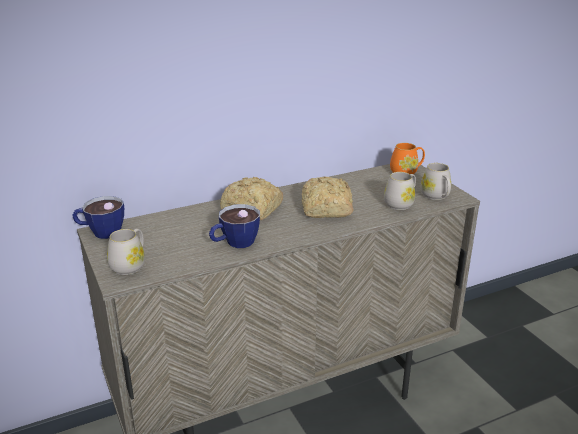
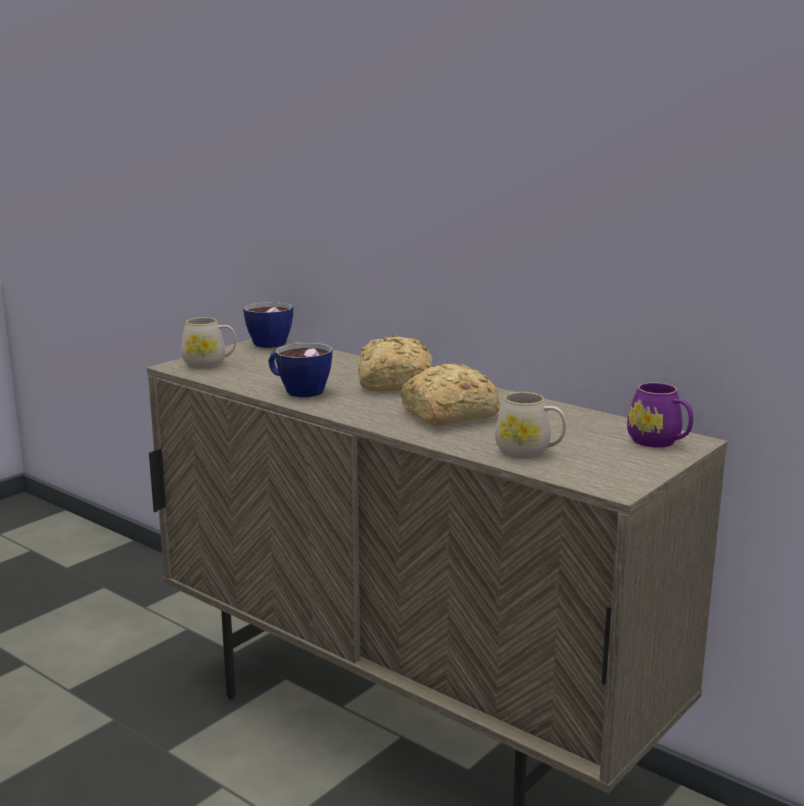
camera: 65 degrees right, 10 degrees down
orange mug [390,143,425,175] -> purple mug [627,382,693,448]
white mug [421,163,451,200] -> none

